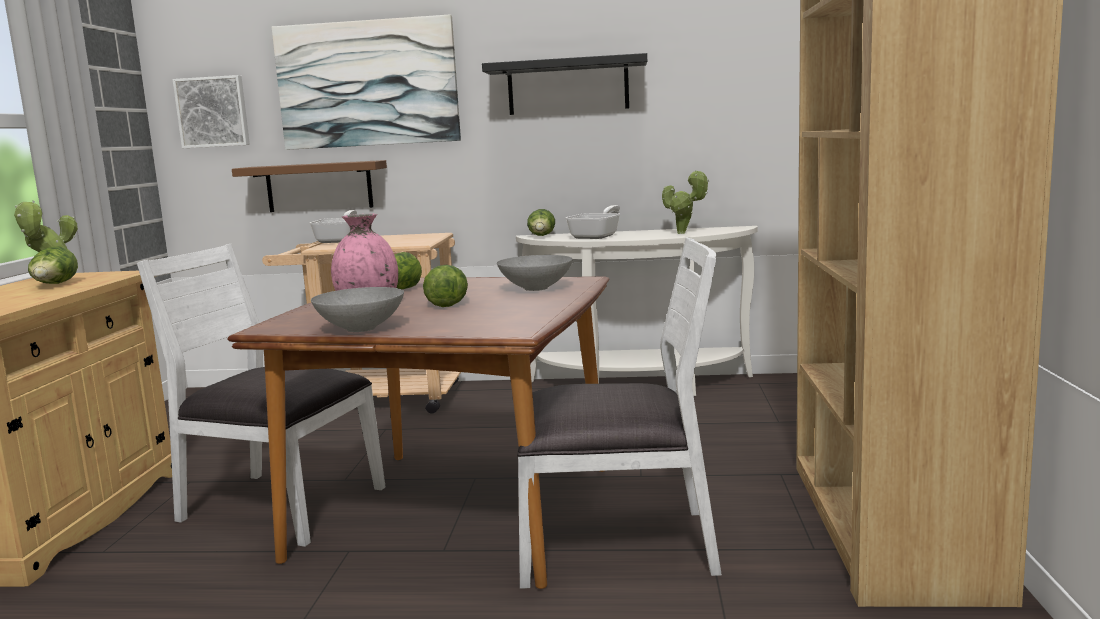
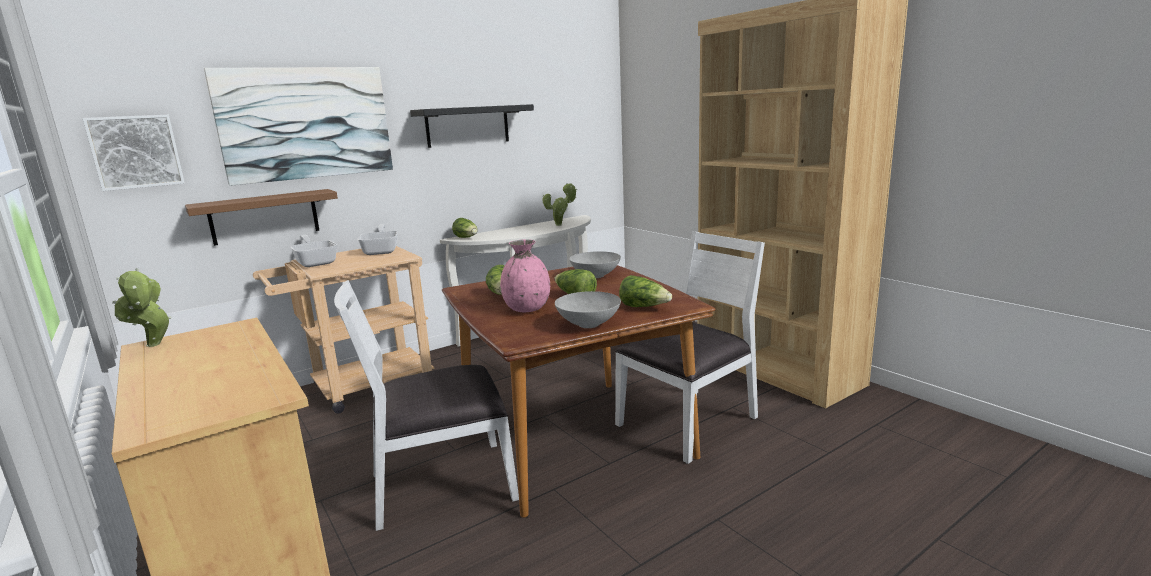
camera: 40 degrees left, 5 degrees up
lettuce [28,246,78,284] -> lettuce moved to [619,275,672,307]
frying pan [566,205,620,239] -> frying pan moved to [357,224,398,255]

